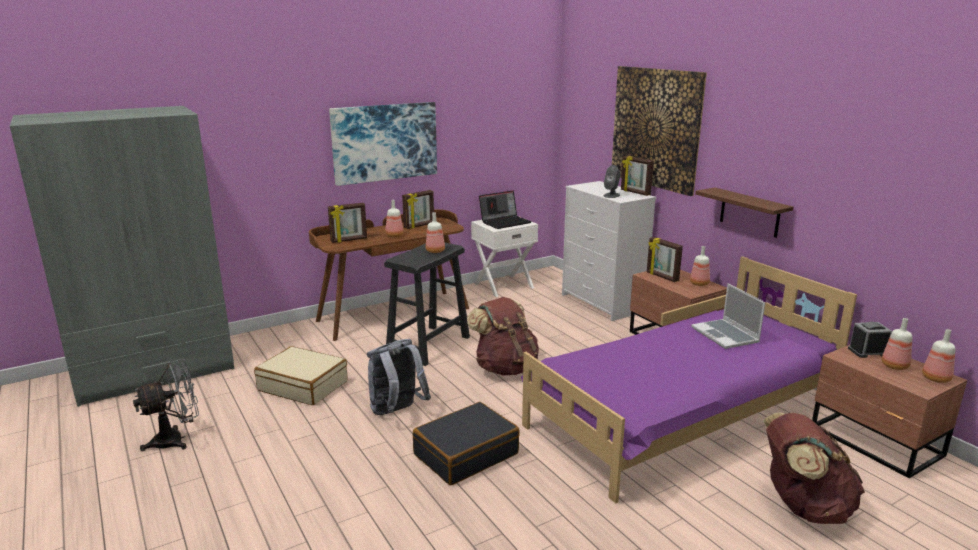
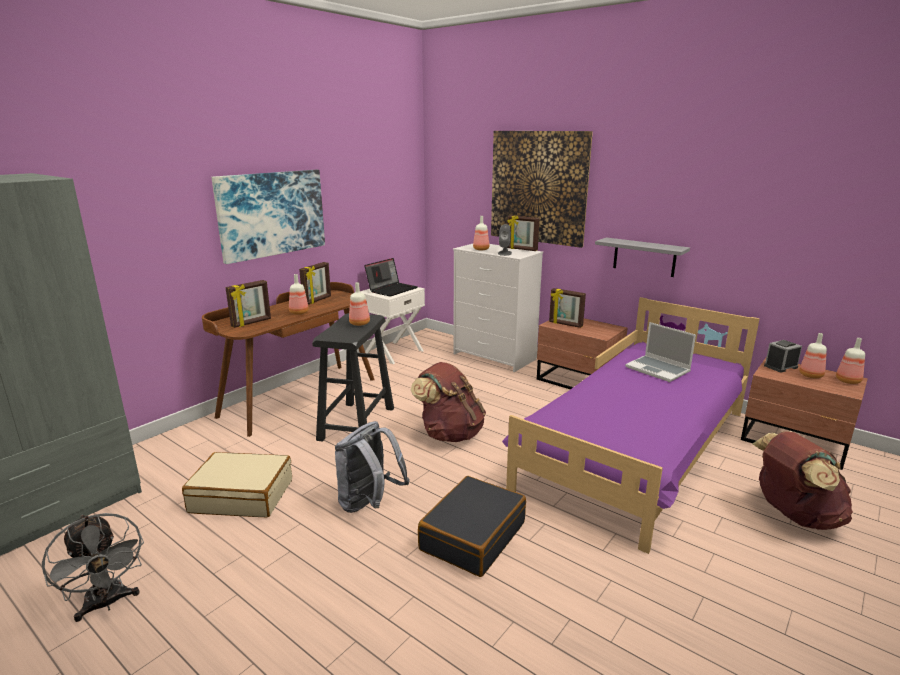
camera: 20 degrees left, 0 degrees up
grey fan [133,359,199,451] -> grey fan turned 105 degrees clockwise [42,513,144,622]
bottle [690,246,710,286] -> bottle moved to [473,216,489,250]
brown shelf [695,187,794,238] -> grey shelf [595,237,690,277]

